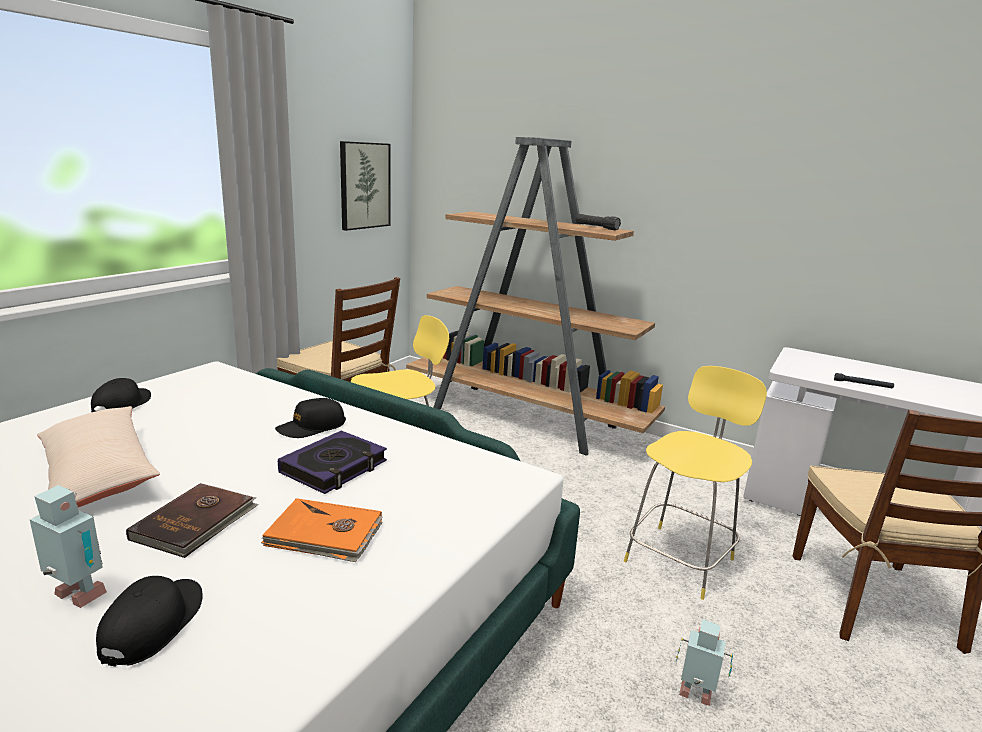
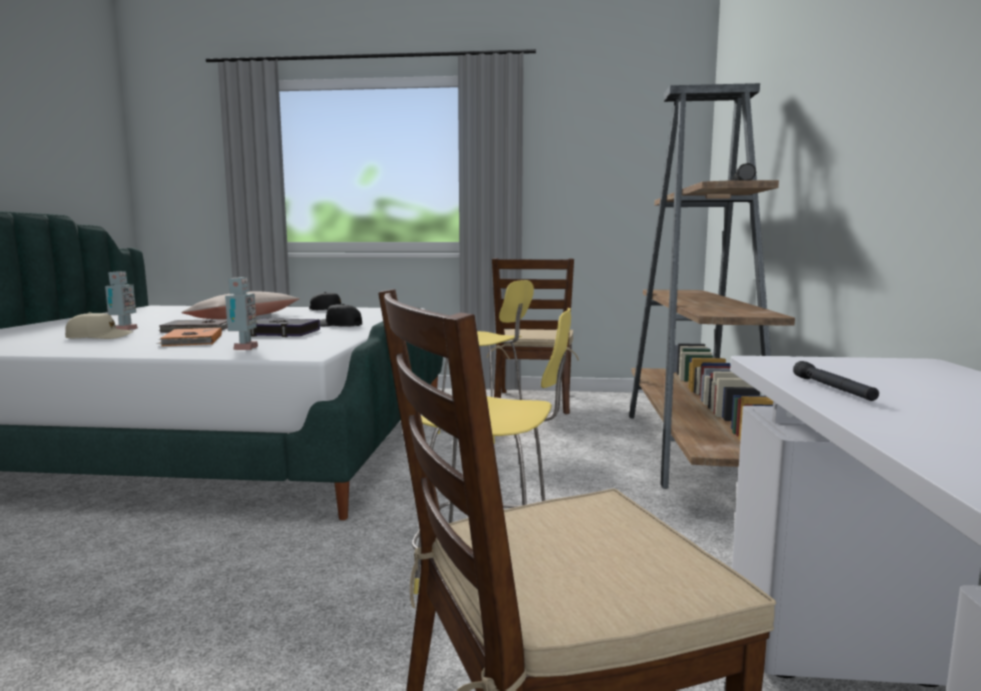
camera: 65 degrees right, 10 degrees down
black cap [96,576,202,666] -> beige cap [65,312,134,339]
picture [340,141,391,231] -> none
toy robot [676,620,733,706] -> toy robot moved to [225,277,258,350]

